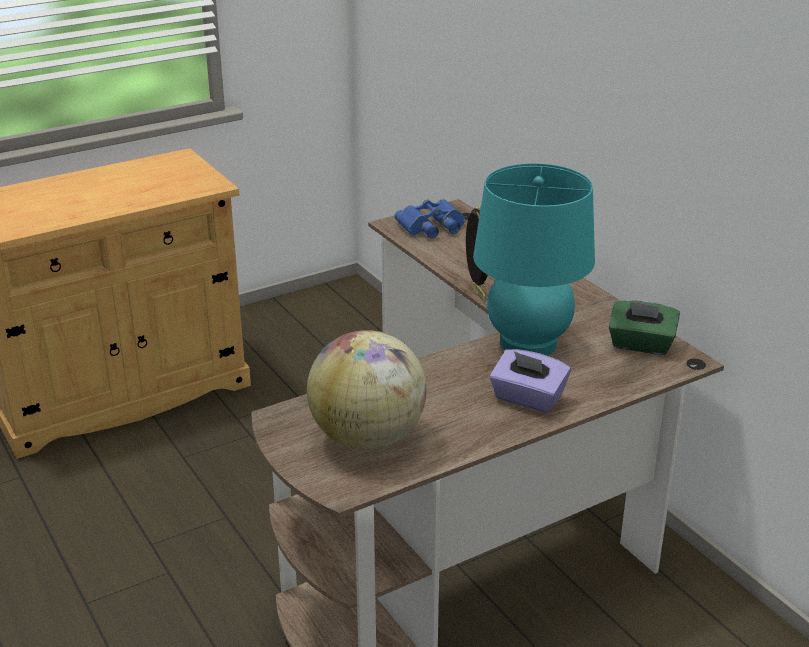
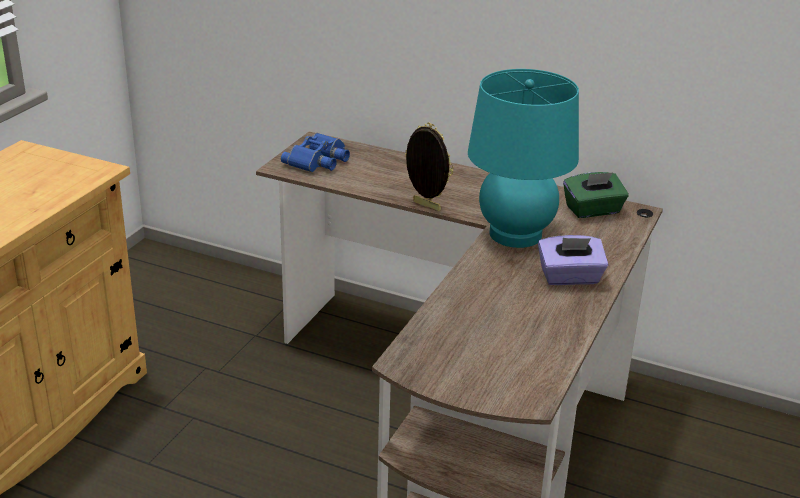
camera: 35 degrees left, 0 degrees up
globe [307,330,426,450] -> none

